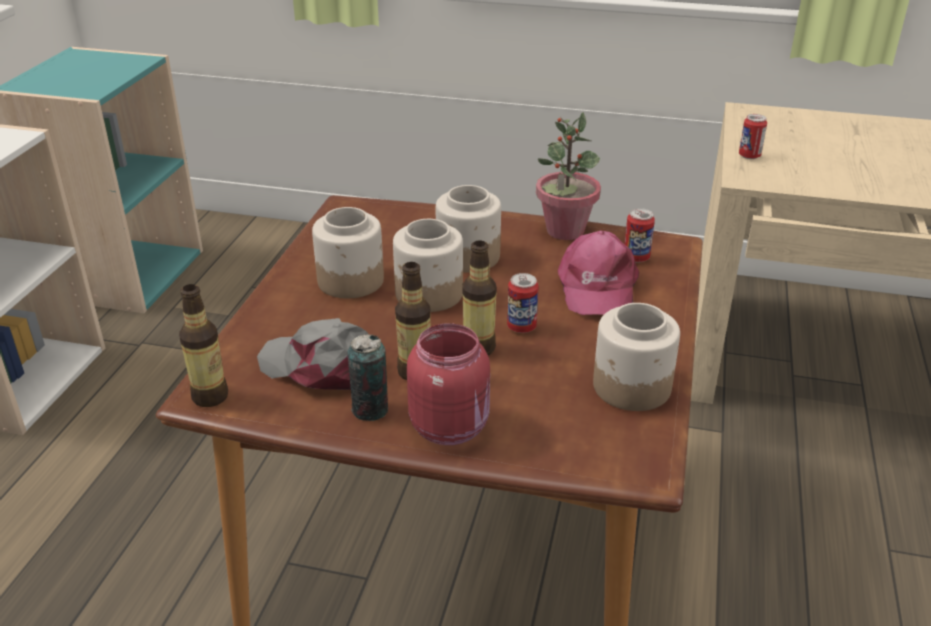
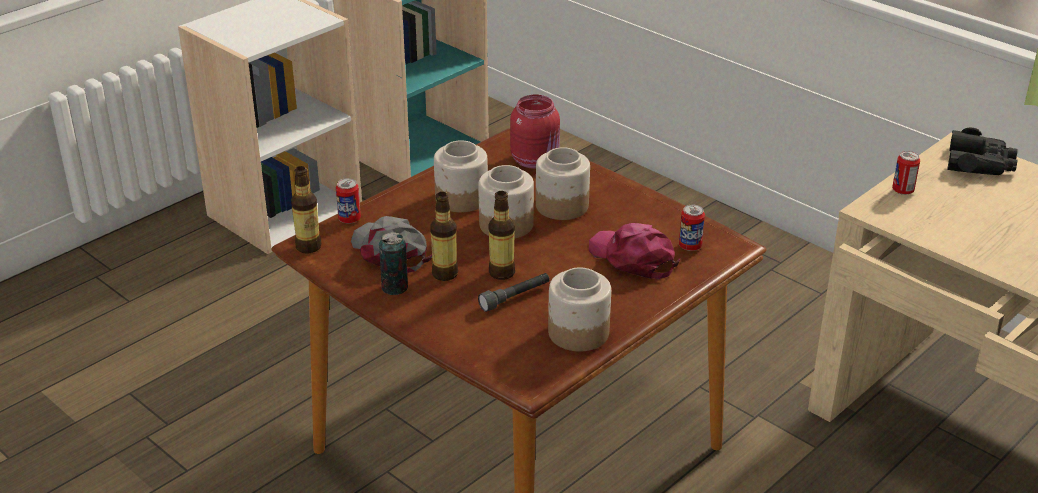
camera: 30 degrees right, 0 degrees up
red jar [407,323,490,445] -> red jar moved to [510,95,560,169]
can [507,273,539,333] -> can moved to [336,178,361,224]
potted plant [536,112,601,240] -> none
pink cap [558,230,639,315] -> pink cap turned 105 degrees clockwise [589,223,680,279]
none -> grey flashlight [478,273,549,312]
none -> black binoculars [947,128,1018,175]

